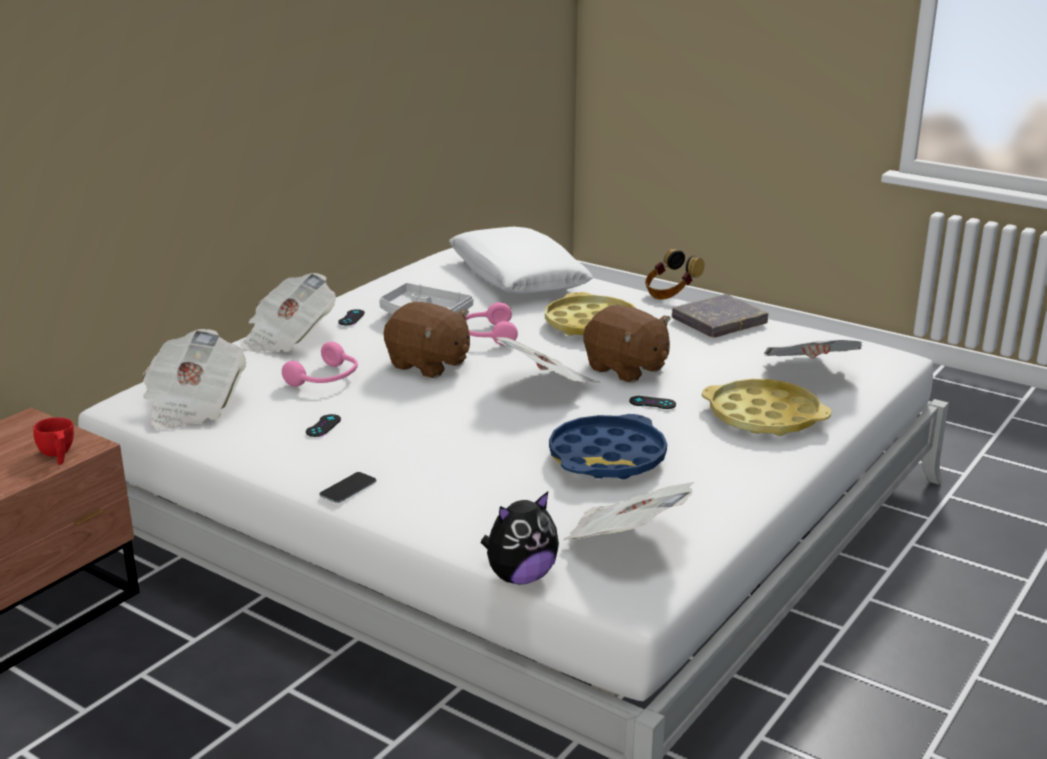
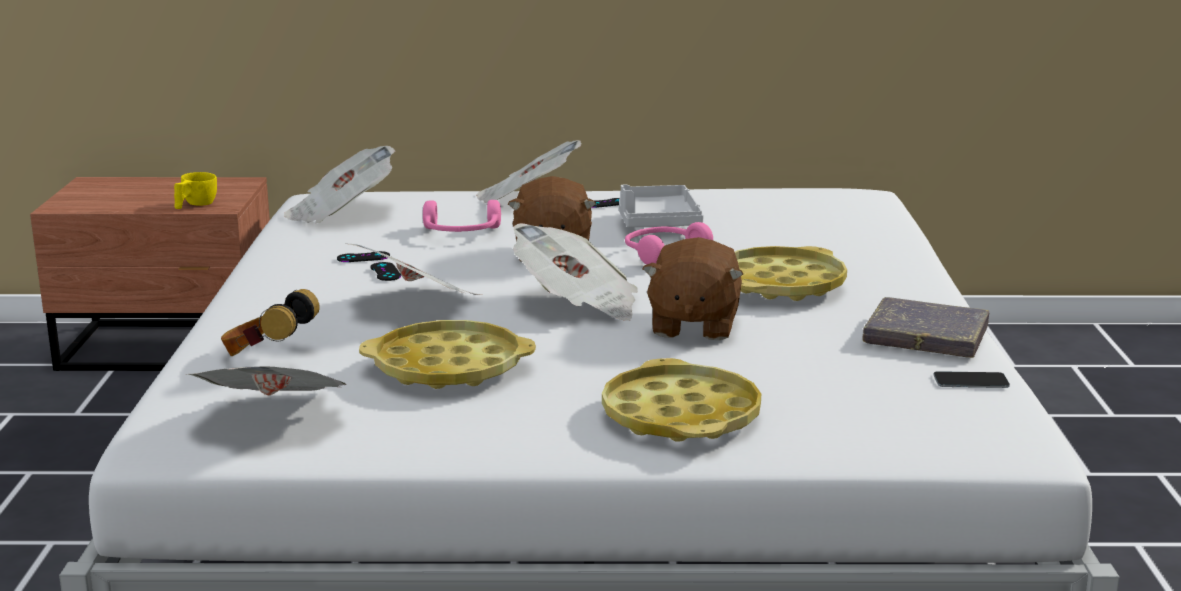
camera: 55 degrees right, 5 degrees down
red cup [33,418,74,465] -> yellow cup [174,172,217,209]
phone [320,472,376,503] -> phone moved to [934,371,1010,388]
white pillow [449,227,593,294] -> none
plush toy [481,492,559,584] -> none
blue tray [549,414,667,479] -> yellow tray [359,320,536,389]
black game controller [629,396,676,409] -> black game controller moved to [371,262,401,281]
headphones [645,249,704,300] -> headphones moved to [221,289,320,356]
newspaper [764,340,862,358] -> newspaper moved to [349,244,483,295]

